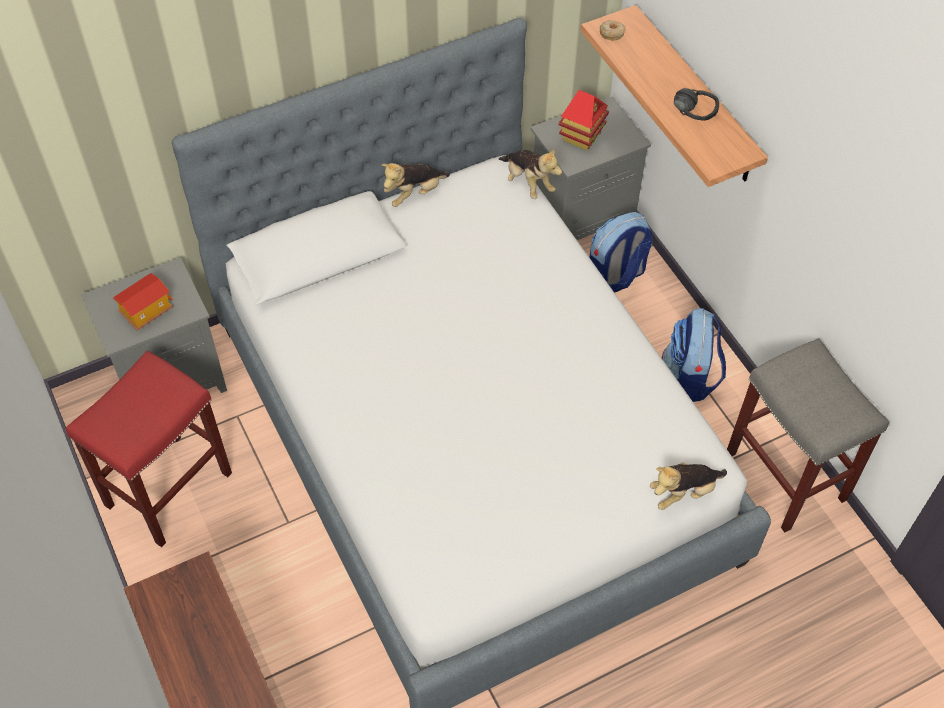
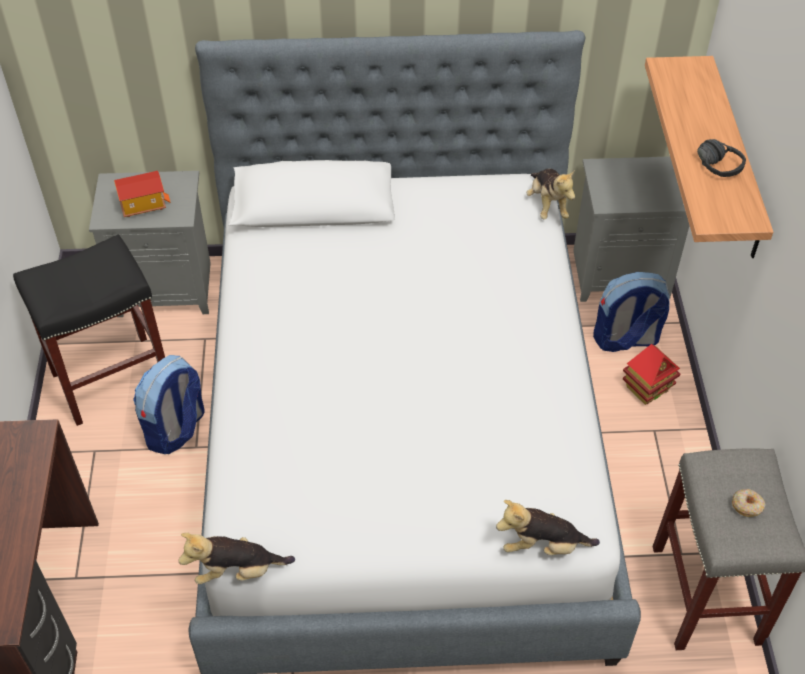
camera: 25 degrees right, 5 degrees down
red stool [66,350,232,547] -> black stool [13,235,165,426]
plush toy [382,163,450,207] -> plush toy moved to [179,533,295,584]
toy house [558,90,609,150] -> toy house moved to [623,344,680,405]
donut [600,20,625,40] -> donut moved to [732,489,766,517]
backpack [662,308,726,402] -> backpack moved to [133,355,205,455]

